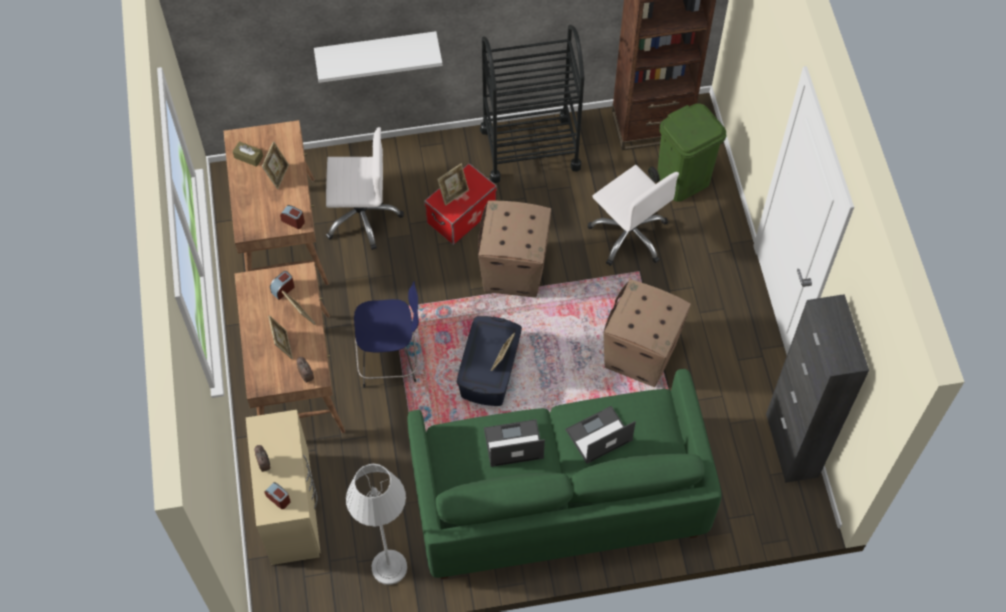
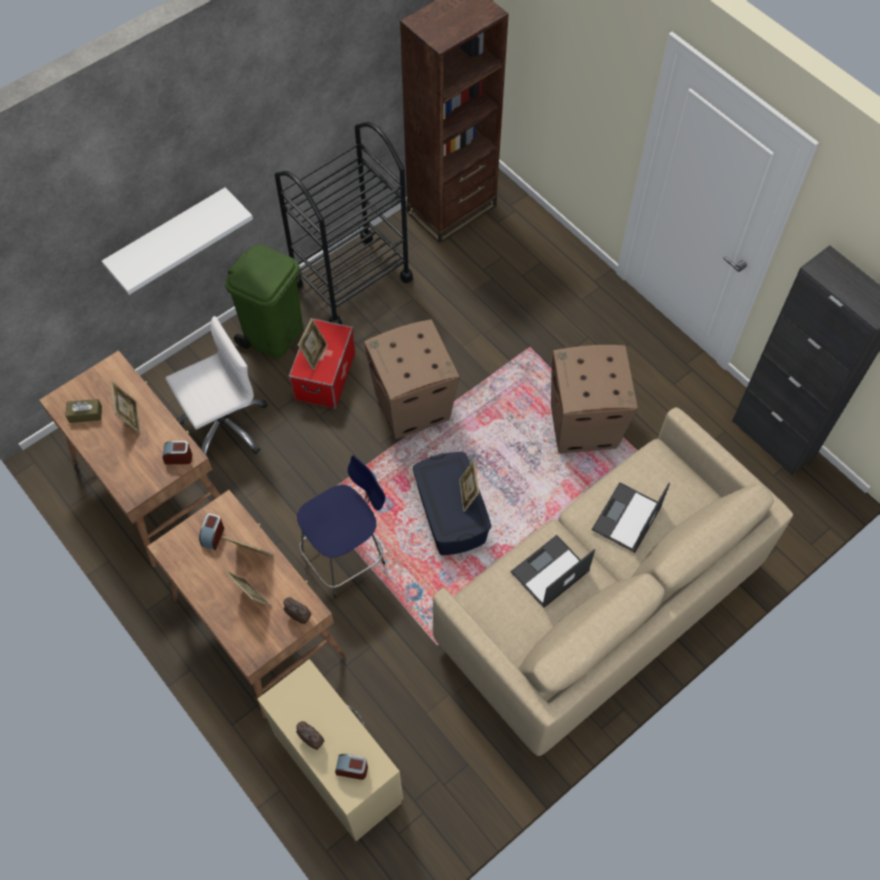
camera: 30 degrees left, 0 degrees up
grey floor lamp [346,464,407,585] -> none
green sofa [407,369,722,579] -> beige sofa [433,407,793,756]
white office chair [587,165,679,266] -> none
green trash can [648,103,726,202] -> green trash can moved to [225,245,303,358]

